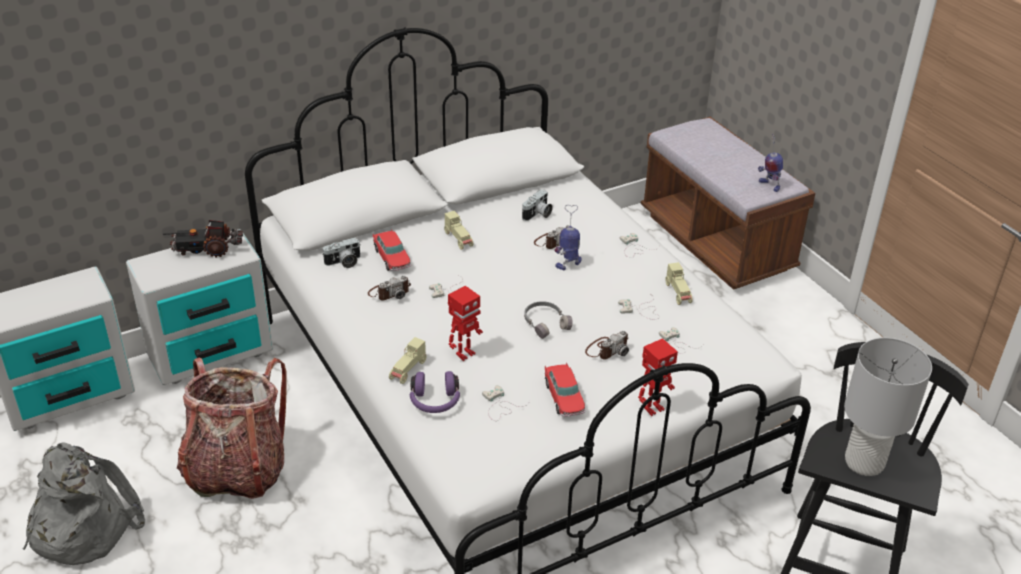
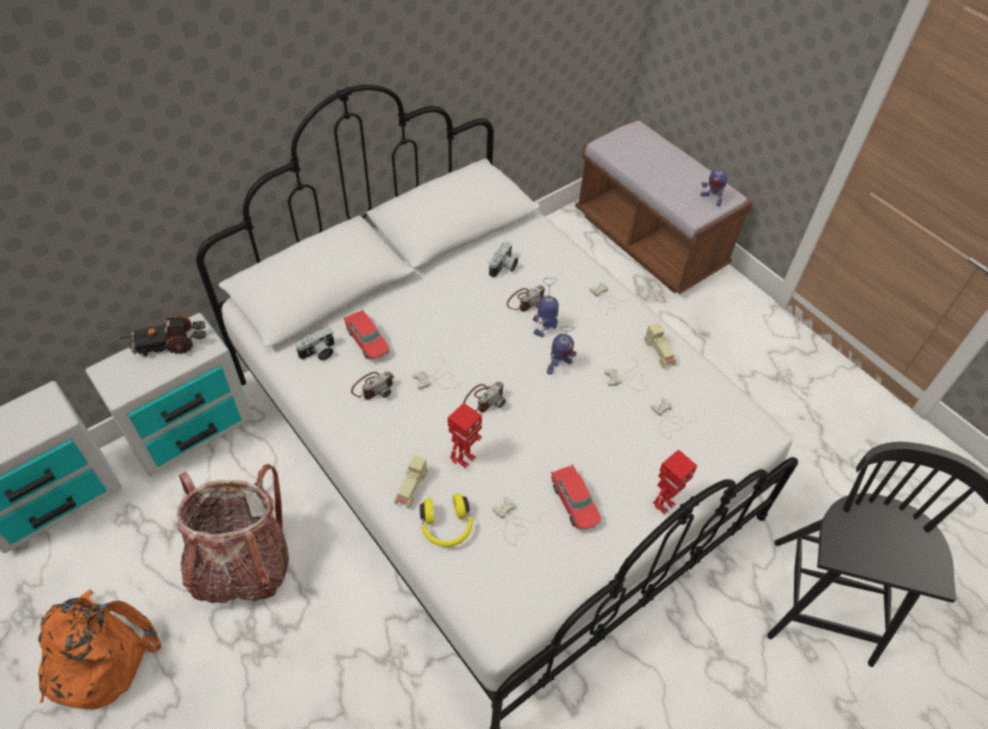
camera: 10 degrees left, 15 degrees up
grey backpack [23,443,145,565] -> orange backpack [38,589,161,710]
purple headphones [410,371,460,413] -> yellow headphones [420,494,473,547]
beige toy car [444,211,473,250] -> none
grey headphones [524,301,573,339] -> none
camera [585,331,629,359] -> camera moved to [463,382,506,412]
grey table lamp [844,338,932,476] -> none
none -> toy robot [547,326,577,375]

